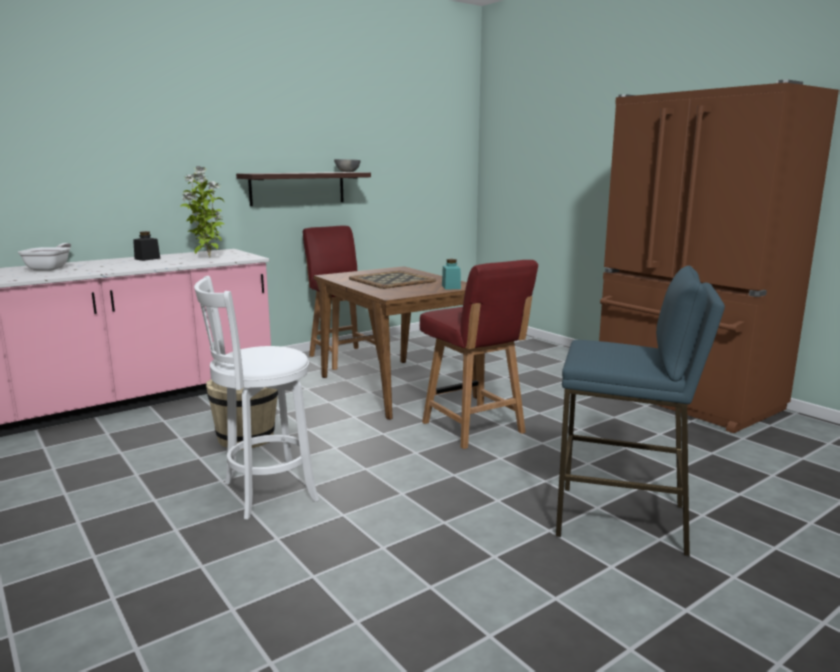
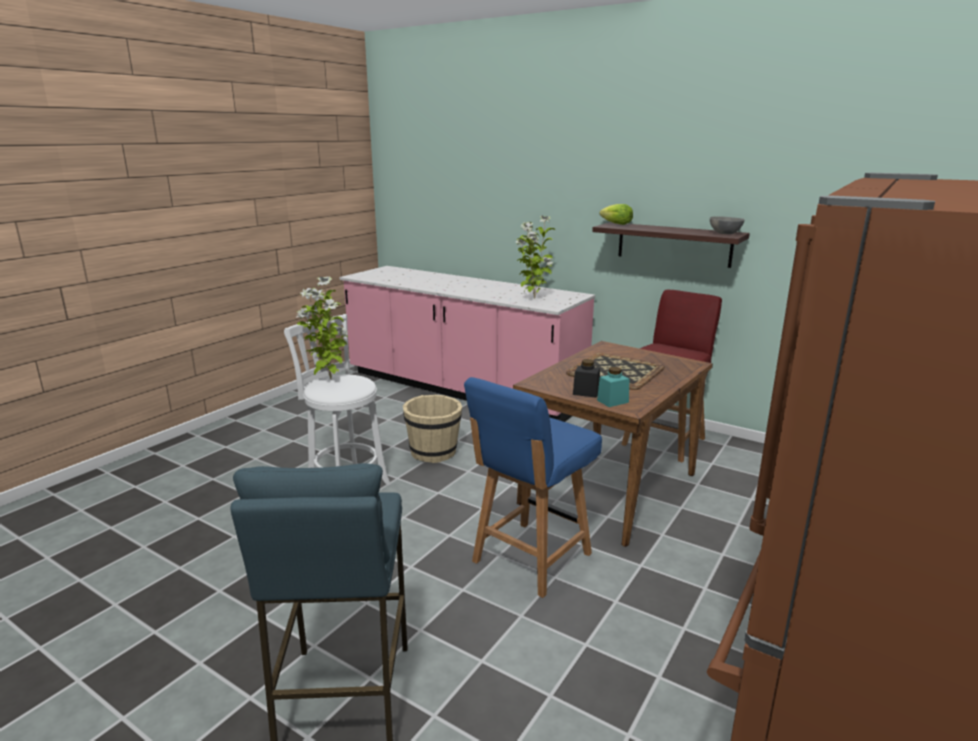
camera: 70 degrees right, 5 degrees up
frying pan [18,243,71,271] -> none
black jar [133,231,160,261] -> black jar moved to [573,359,600,398]
red chair [420,260,538,449] -> blue chair [464,377,602,598]
none -> potted plant [296,276,348,379]
none -> lettuce [600,204,633,225]

